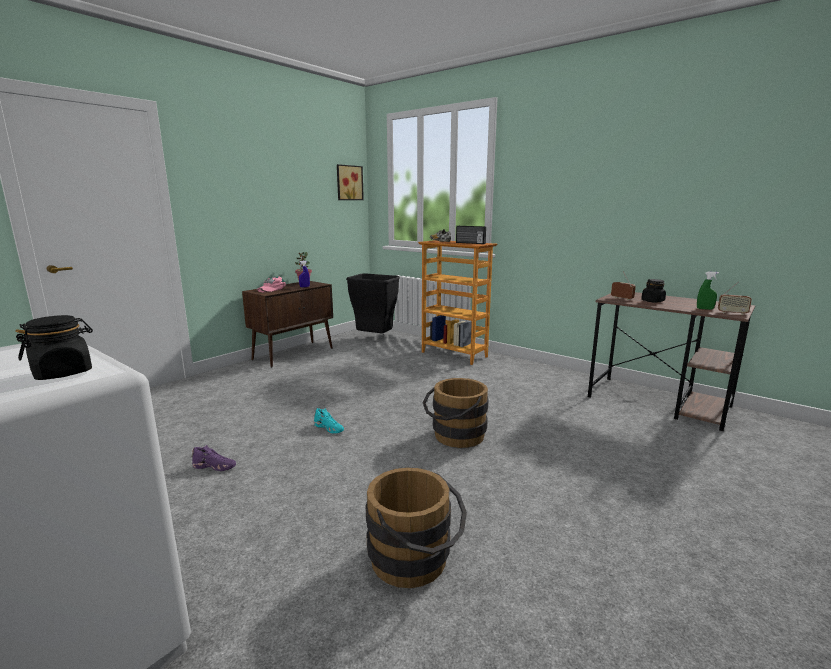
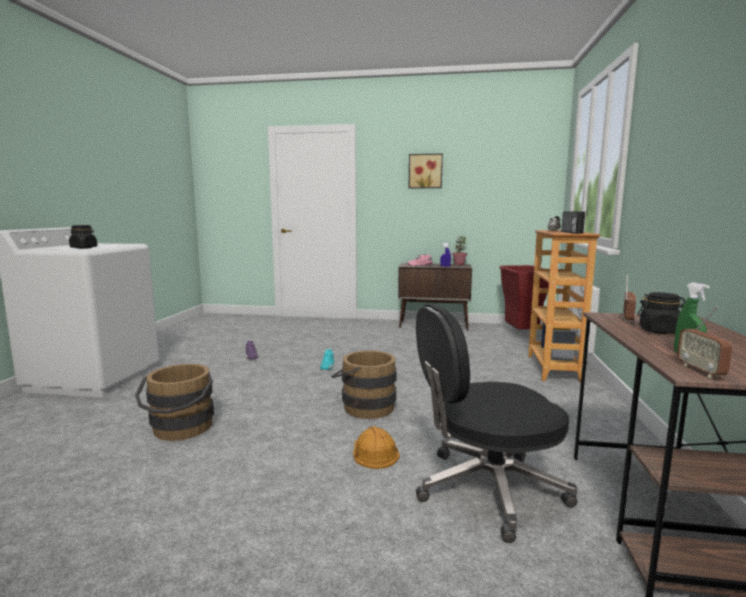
camera: 60 degrees right, 5 degrees down
picture [337,164,364,200] -> picture moved to [409,153,443,188]
black trash can [346,273,400,334] -> red trash can [499,265,549,330]
none -> orange hard hat [353,426,400,469]
none -> black office chair [416,304,577,543]

